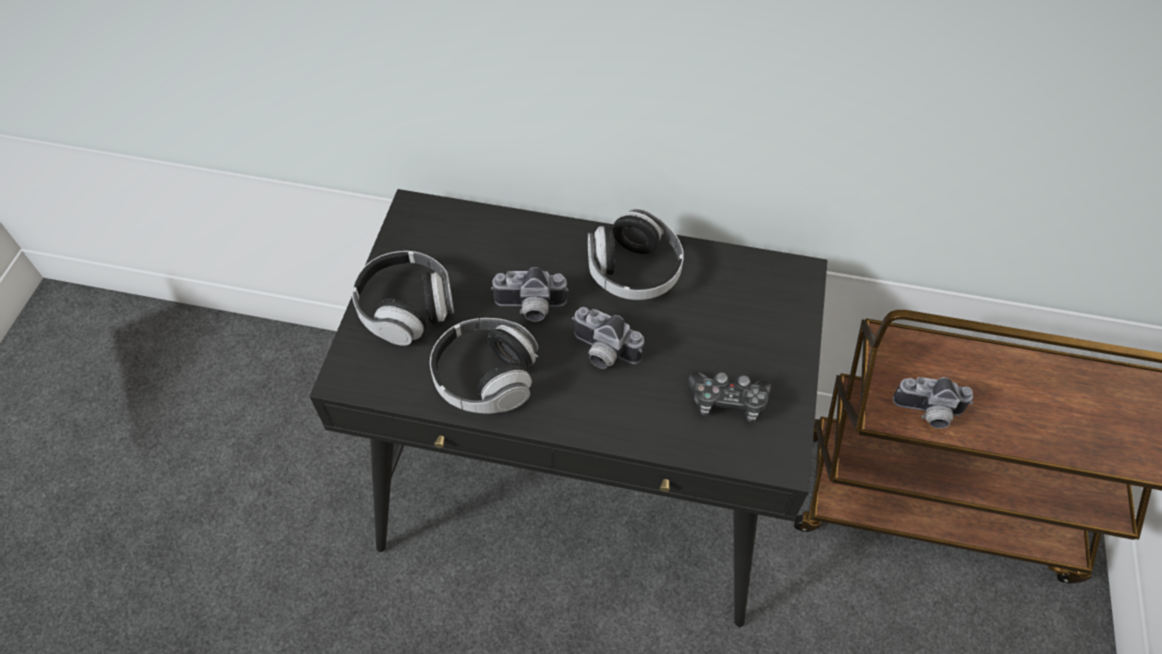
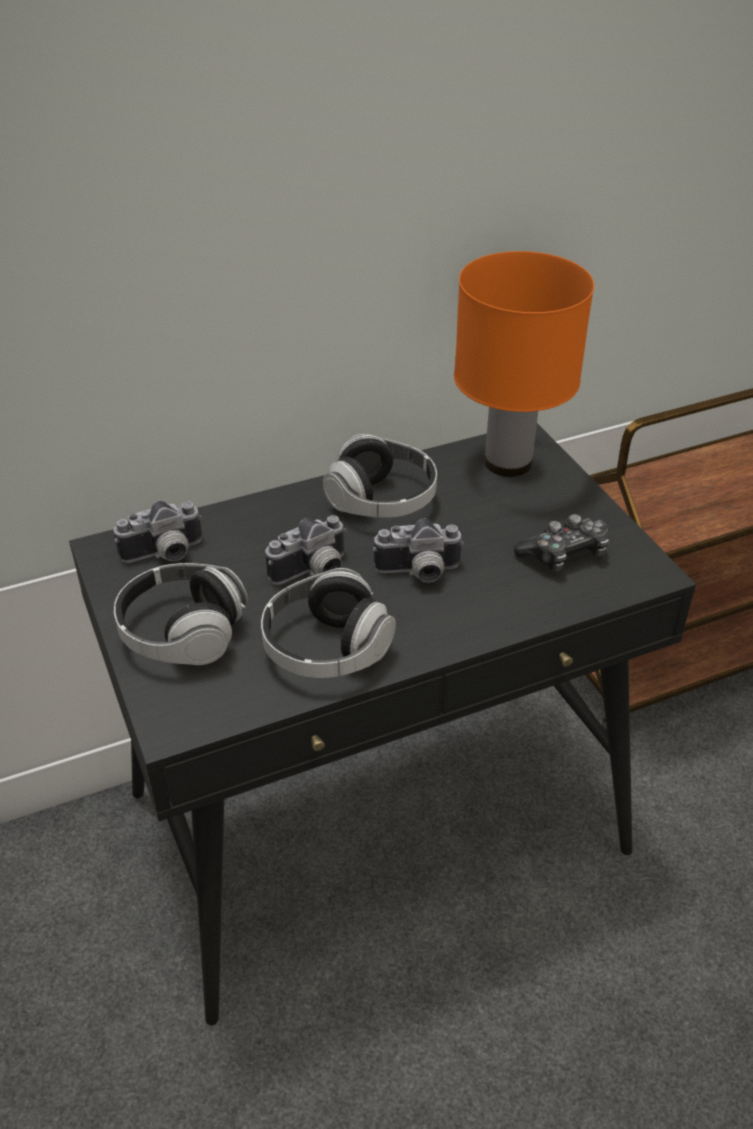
camera: 35 degrees left, 15 degrees down
camera [892,377,973,429] -> camera moved to [114,501,202,563]
none -> orange table lamp [454,251,594,477]

